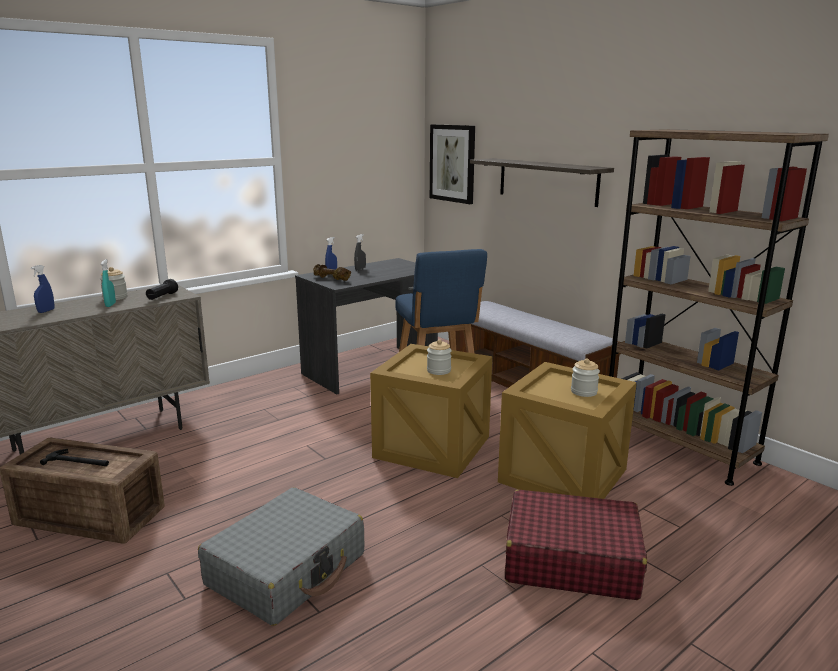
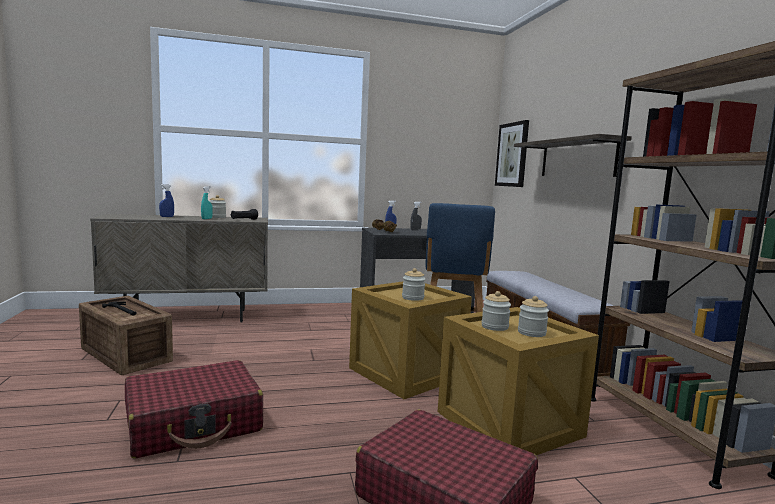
camera: 25 degrees right, 10 degrees down
grey suitcase [198,487,364,626] -> red suitcase [125,360,263,459]
none -> jar [481,291,511,331]

